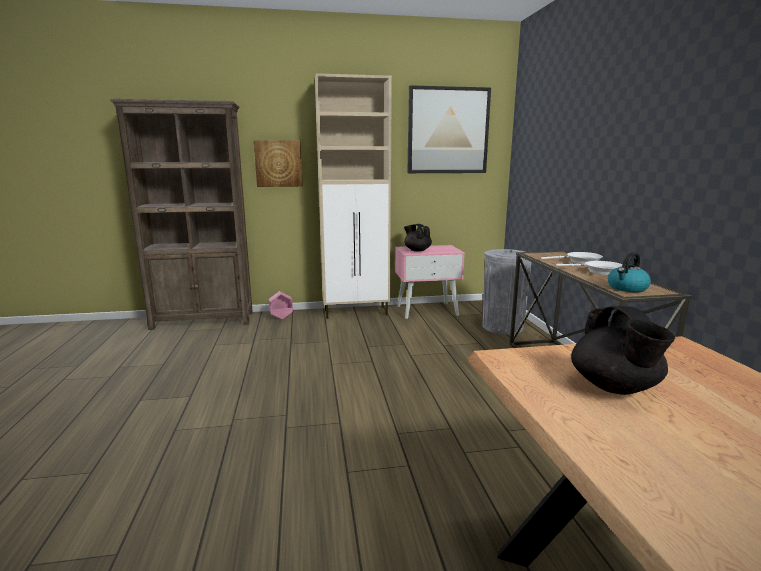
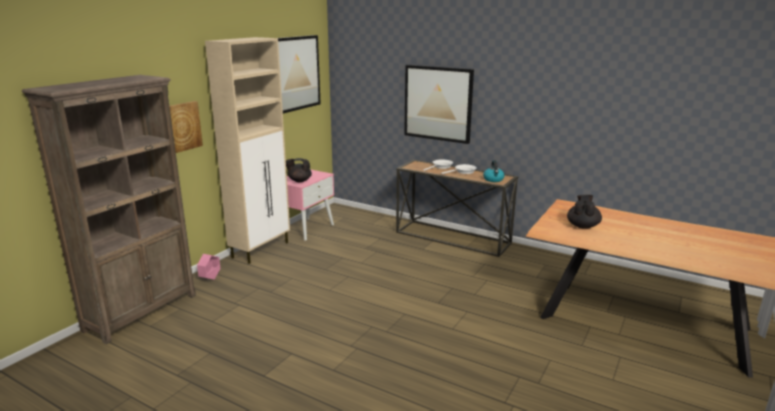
camera: 50 degrees left, 5 degrees up
grey trash can [482,249,532,334] -> none
black teapot [571,306,675,395] -> black teapot turned 105 degrees counterclockwise [567,195,602,229]
none -> picture [404,65,474,144]

